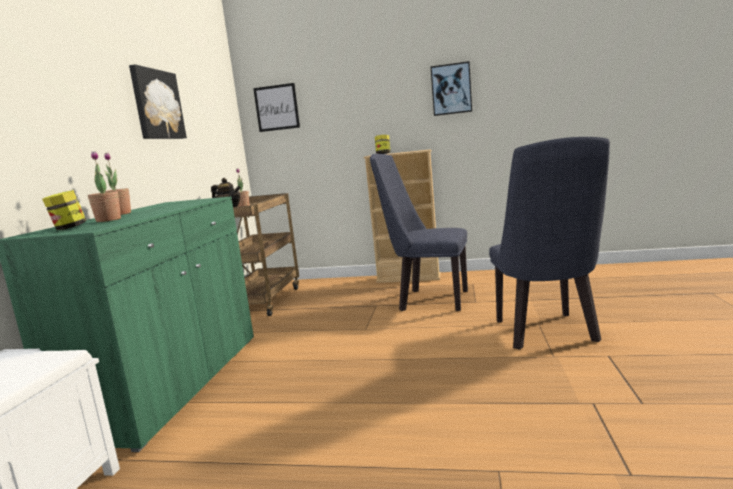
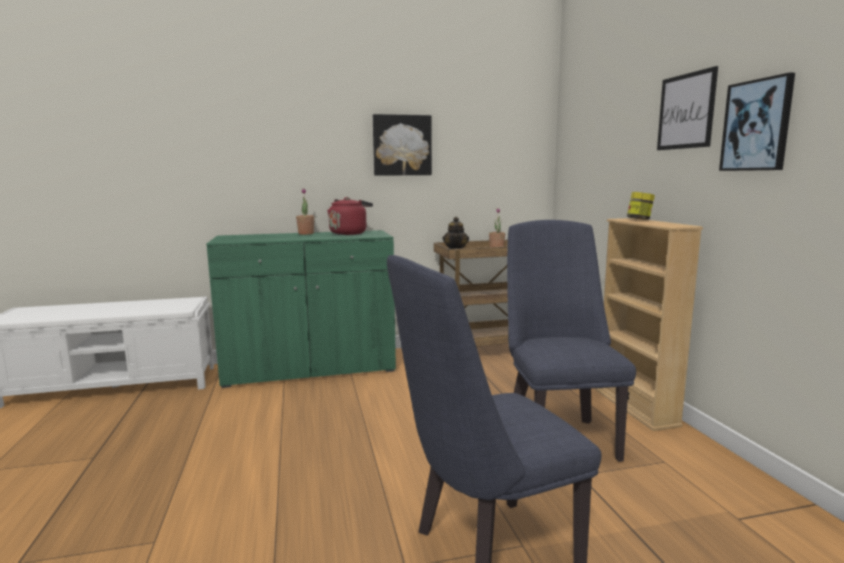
camera: 65 degrees right, 0 degrees up
jar [42,190,86,230] -> none
potted plant [88,152,121,222] -> none
picture [253,83,300,132] -> picture moved to [657,66,718,150]
none -> red kettle [327,197,373,235]

